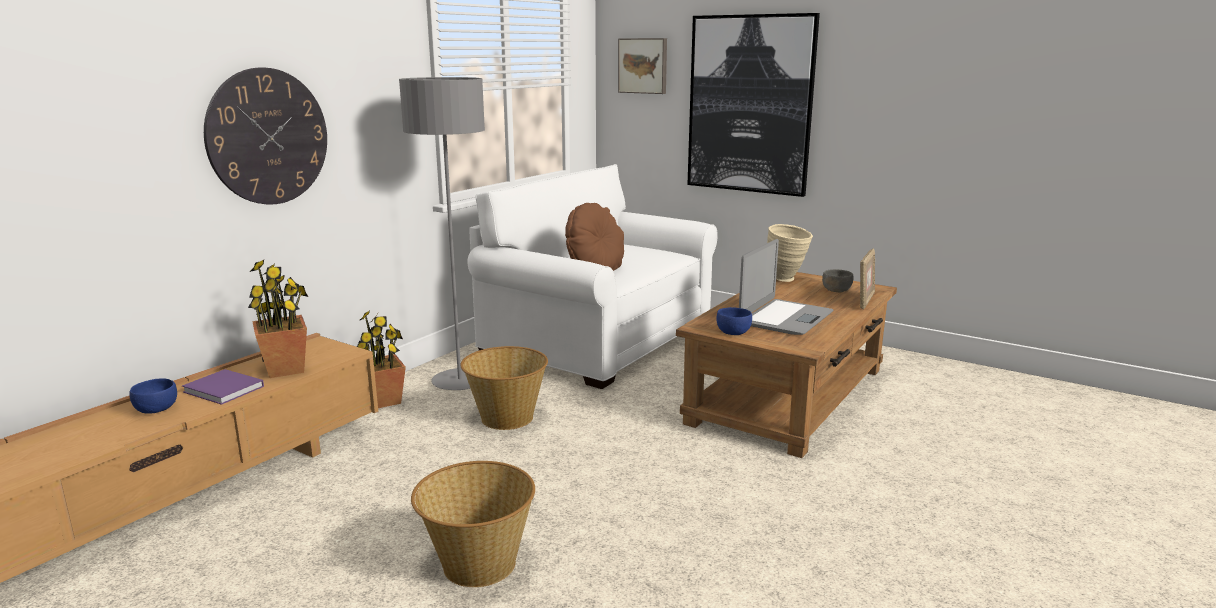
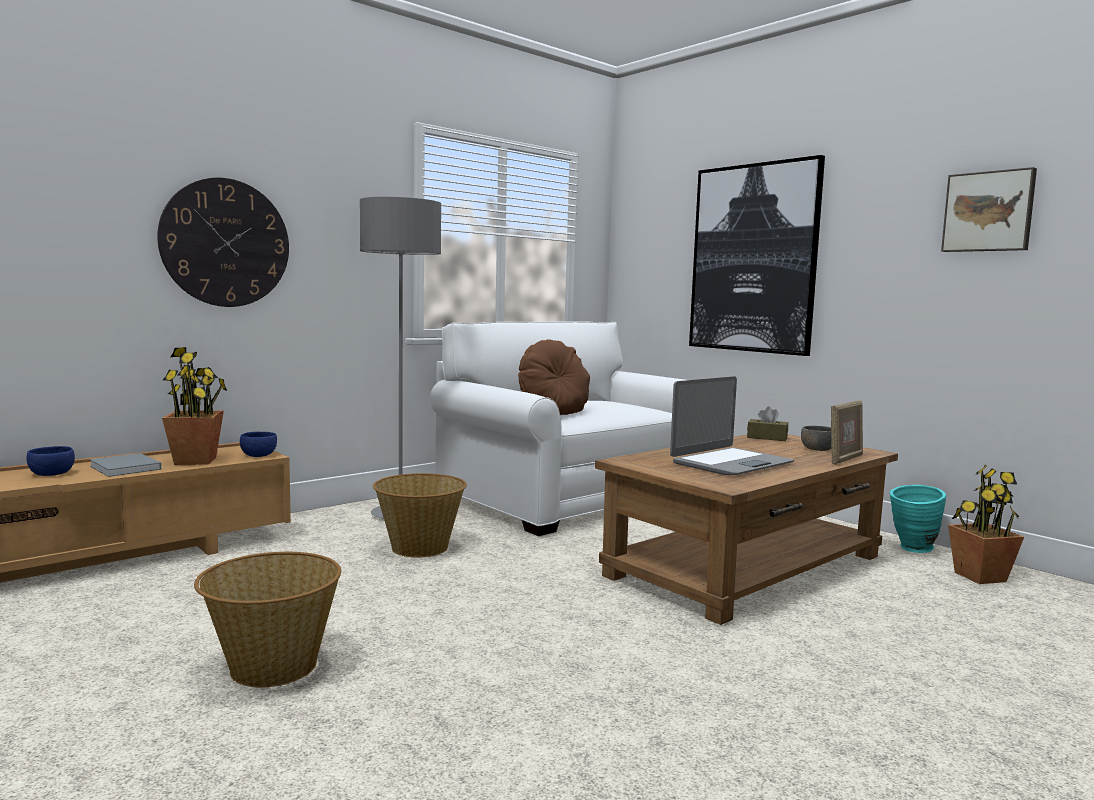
camera: 15 degrees right, 10 degrees down
purple book [182,369,264,405] -> grey book [89,453,161,477]
potted plant [357,310,406,408] -> potted plant moved to [948,464,1024,584]
picture [618,38,667,94] -> picture moved to [941,167,1037,252]
blue bowl [716,307,752,335] -> blue bowl moved to [240,432,277,457]
beige vase [767,224,813,282] -> brown tissue box [747,407,788,441]
none -> turquoise vase [890,485,946,553]

